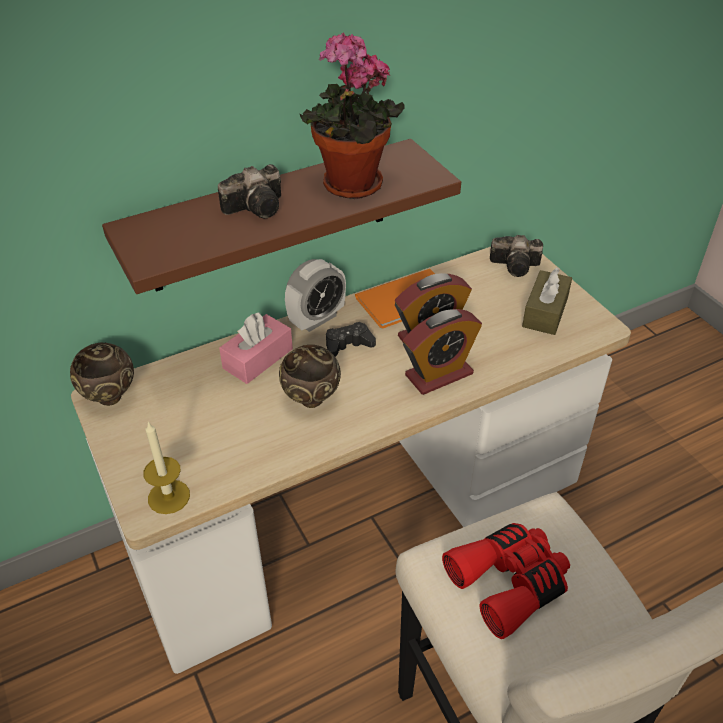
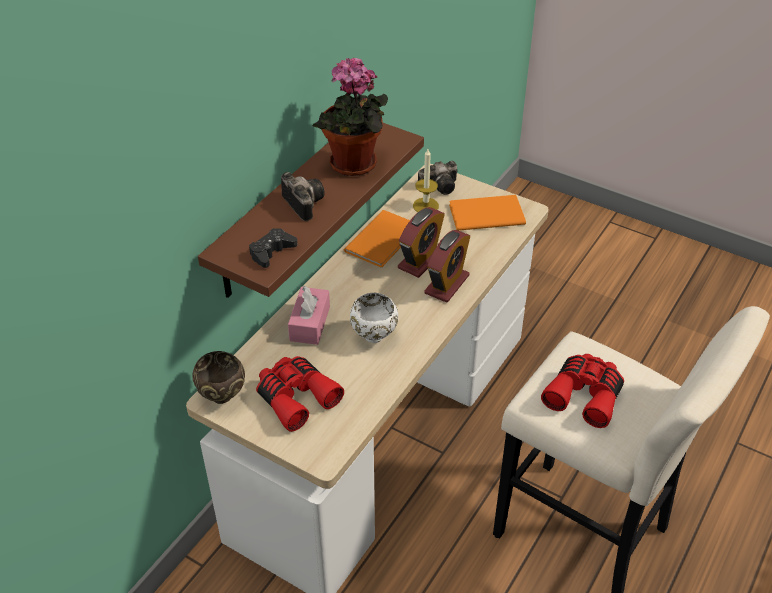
camera: 30 degrees left, 0 degrees up
candle [143,422,190,514] -> candle moved to [413,149,439,212]
camera [218,164,281,218] -> camera turned 60 degrees counterclockwise [281,172,325,221]
brown bowl [279,345,341,408] -> white bowl [350,293,398,343]
alarm clock [285,259,346,332] -> none
black game controller [326,322,376,357] -> black game controller moved to [249,228,298,268]
brown tissue box [522,267,572,335] -> orange book [449,195,526,231]
none -> red binoculars [256,356,344,432]

